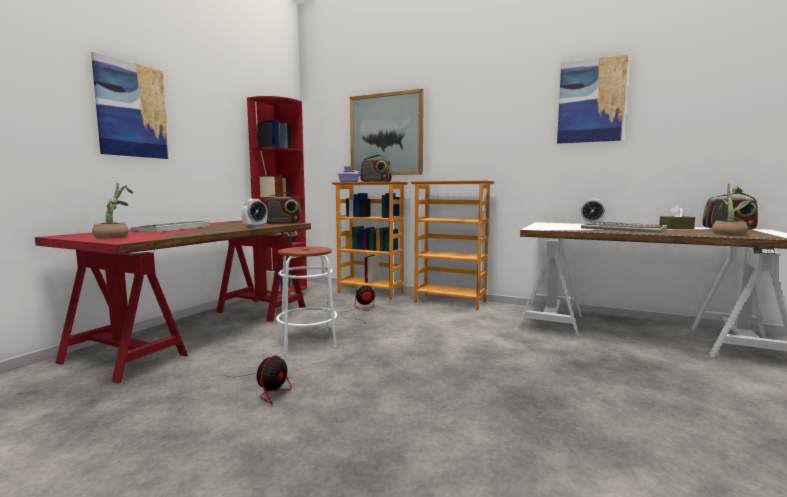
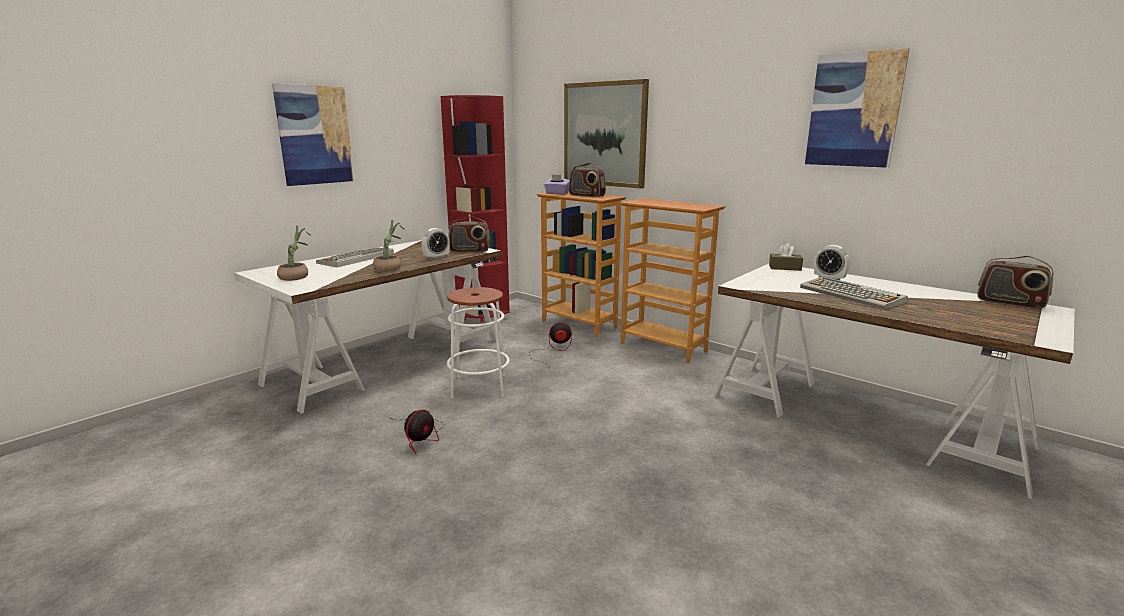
camera: 15 degrees right, 10 degrees up
red desk [35,220,311,384] -> white desk [234,240,501,414]
brown tissue box [659,205,695,229] -> brown tissue box moved to [769,243,803,271]
potted plant [712,184,754,236] -> potted plant moved to [373,220,404,272]

